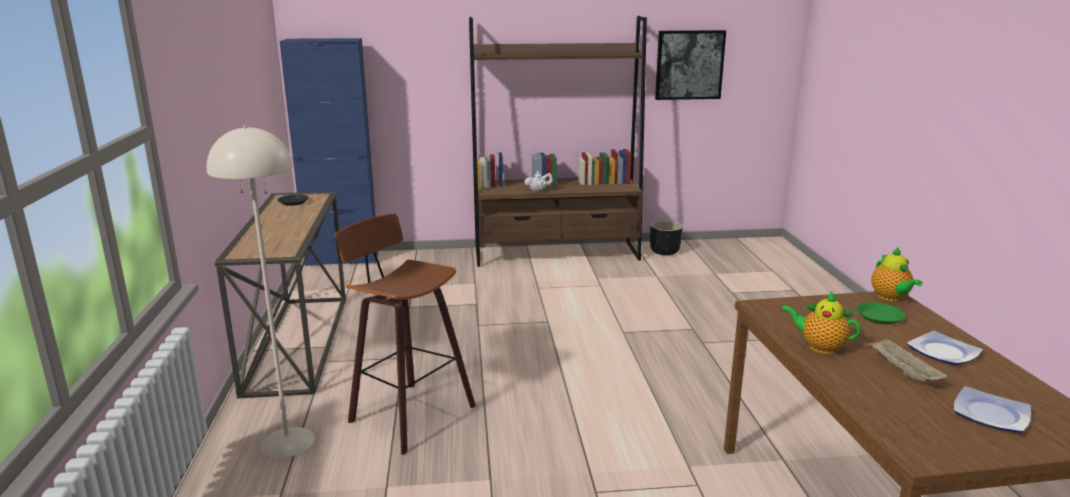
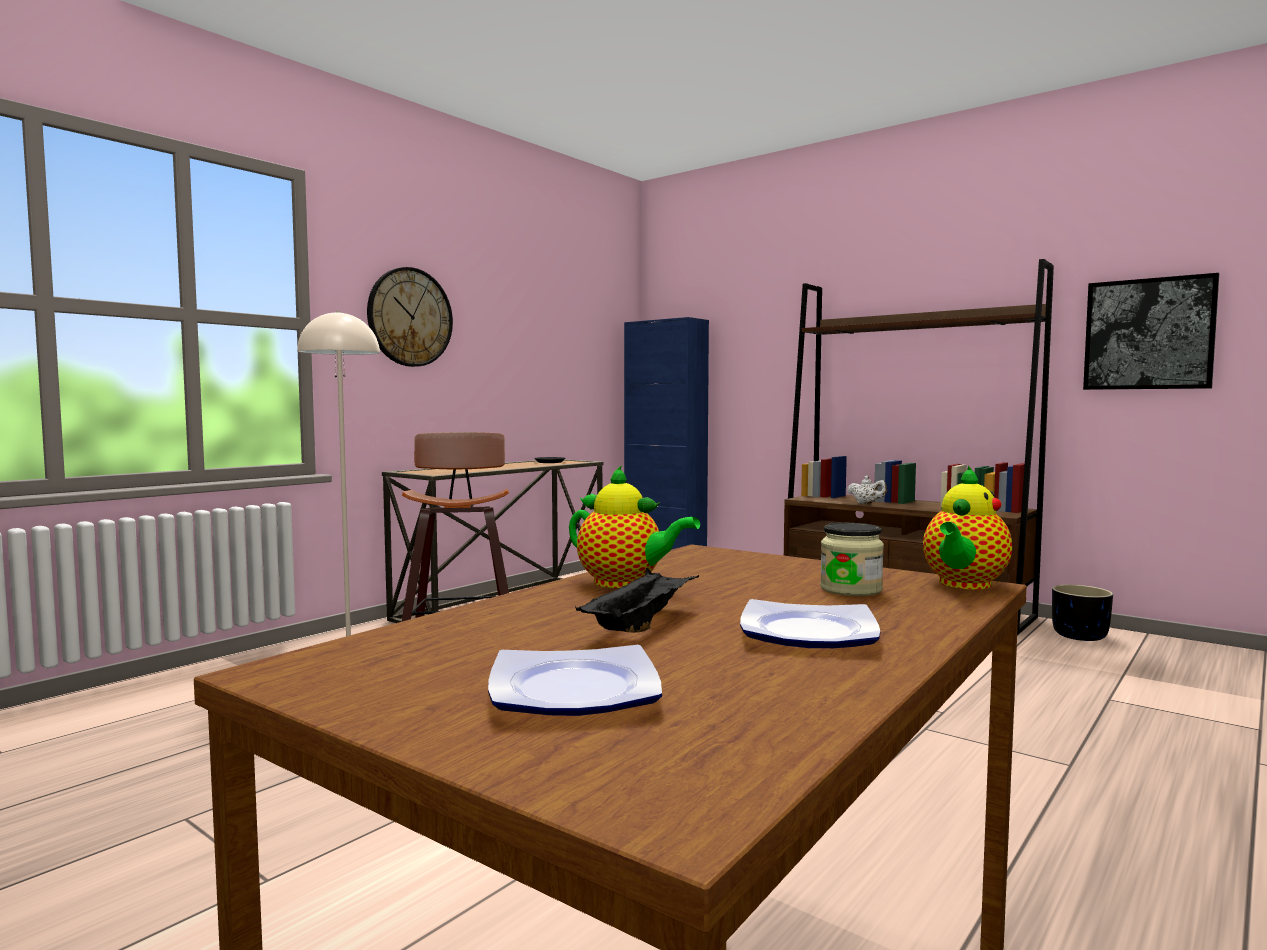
camera: 45 degrees right, 15 degrees down
teapot [781,291,861,354] -> teapot turned 135 degrees clockwise [569,465,700,588]
green plate [856,302,905,324] -> jar [820,523,884,596]
beige tray [869,338,948,382] -> black tray [575,568,699,633]
none -> wall clock [367,267,453,367]

